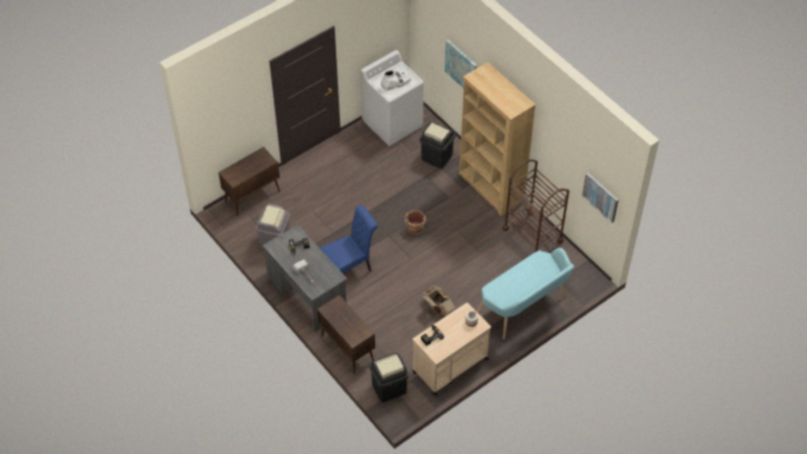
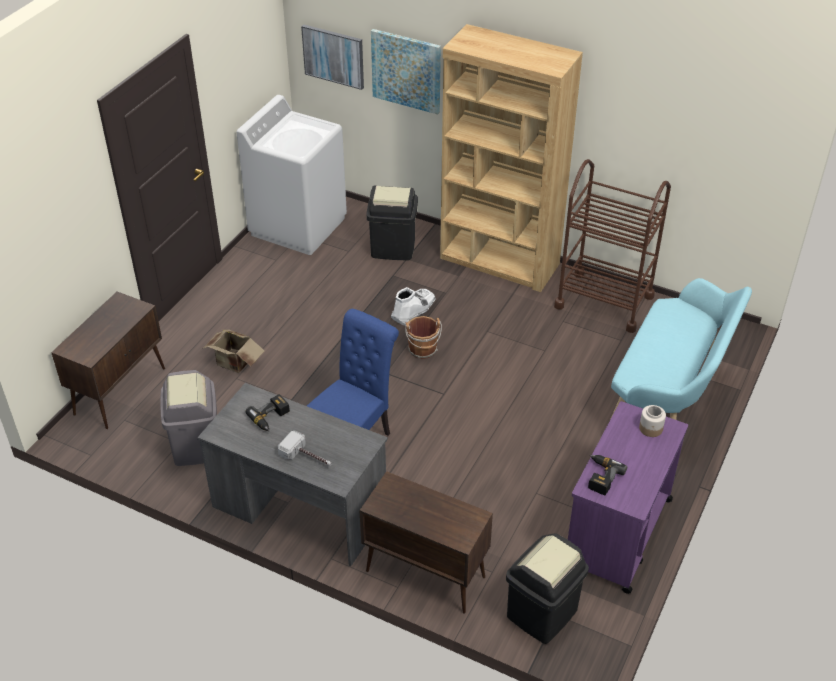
camera: 25 degrees left, 10 degrees down
white boot [381,69,411,91] -> white boot moved to [391,287,436,326]
beige cart [412,302,491,396] -> purple cart [568,401,688,594]
cardboard box [423,286,455,315] -> cardboard box moved to [203,329,265,373]
picture [582,173,618,223] -> picture moved to [301,24,364,90]

